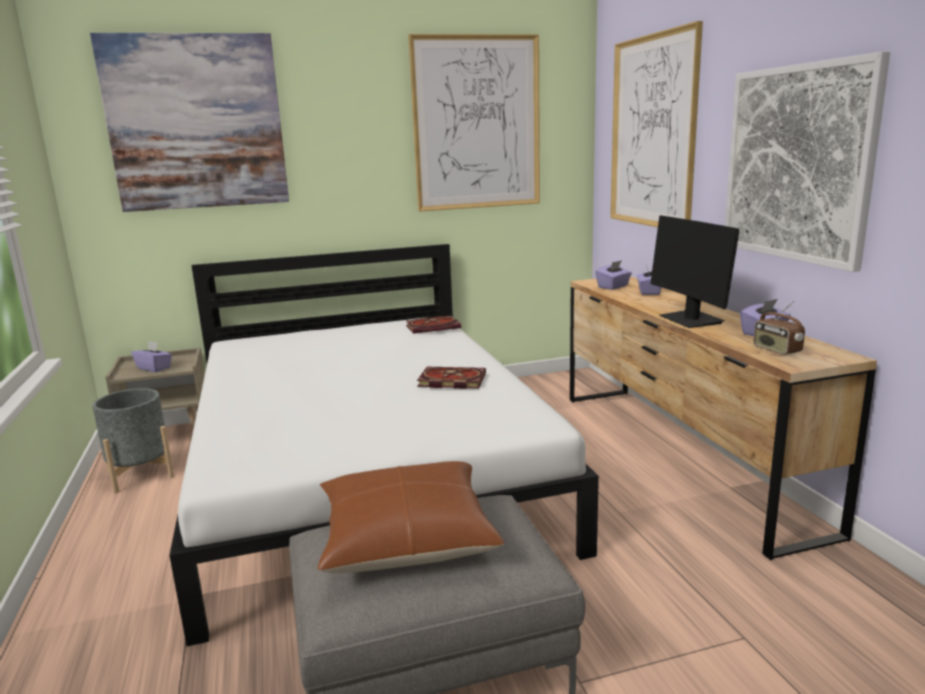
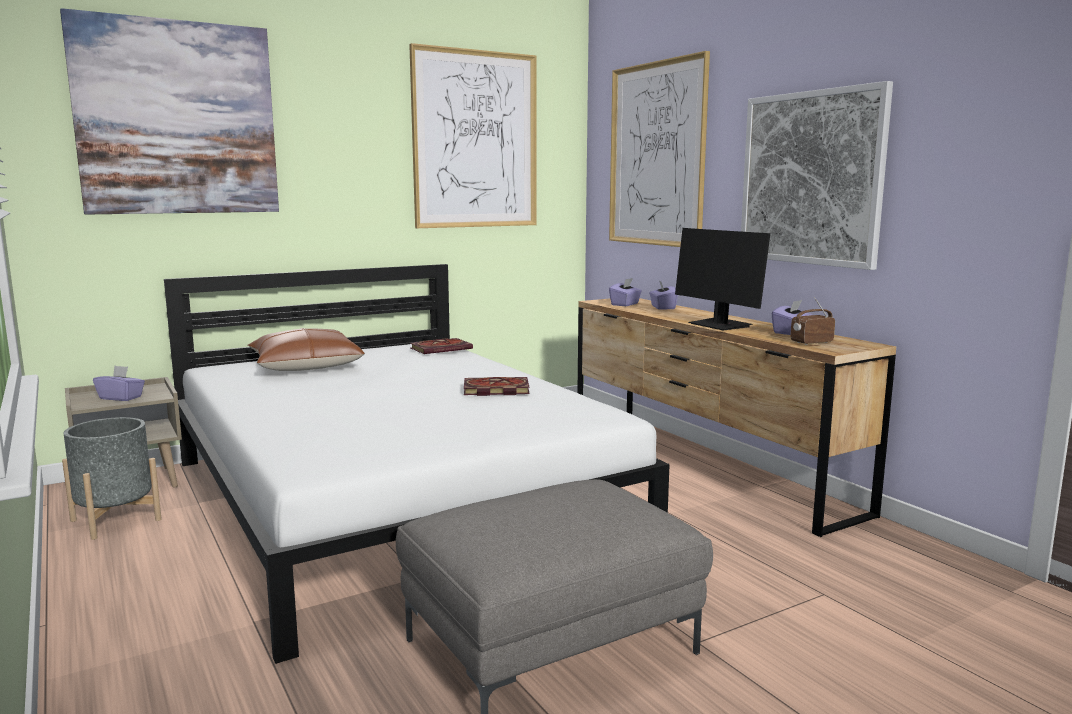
camera: 15 degrees left, 5 degrees down
brown pillow [317,461,505,573] -> brown pillow moved to [248,328,365,371]
radio [754,301,805,355] -> radio turned 105 degrees clockwise [790,297,835,345]

